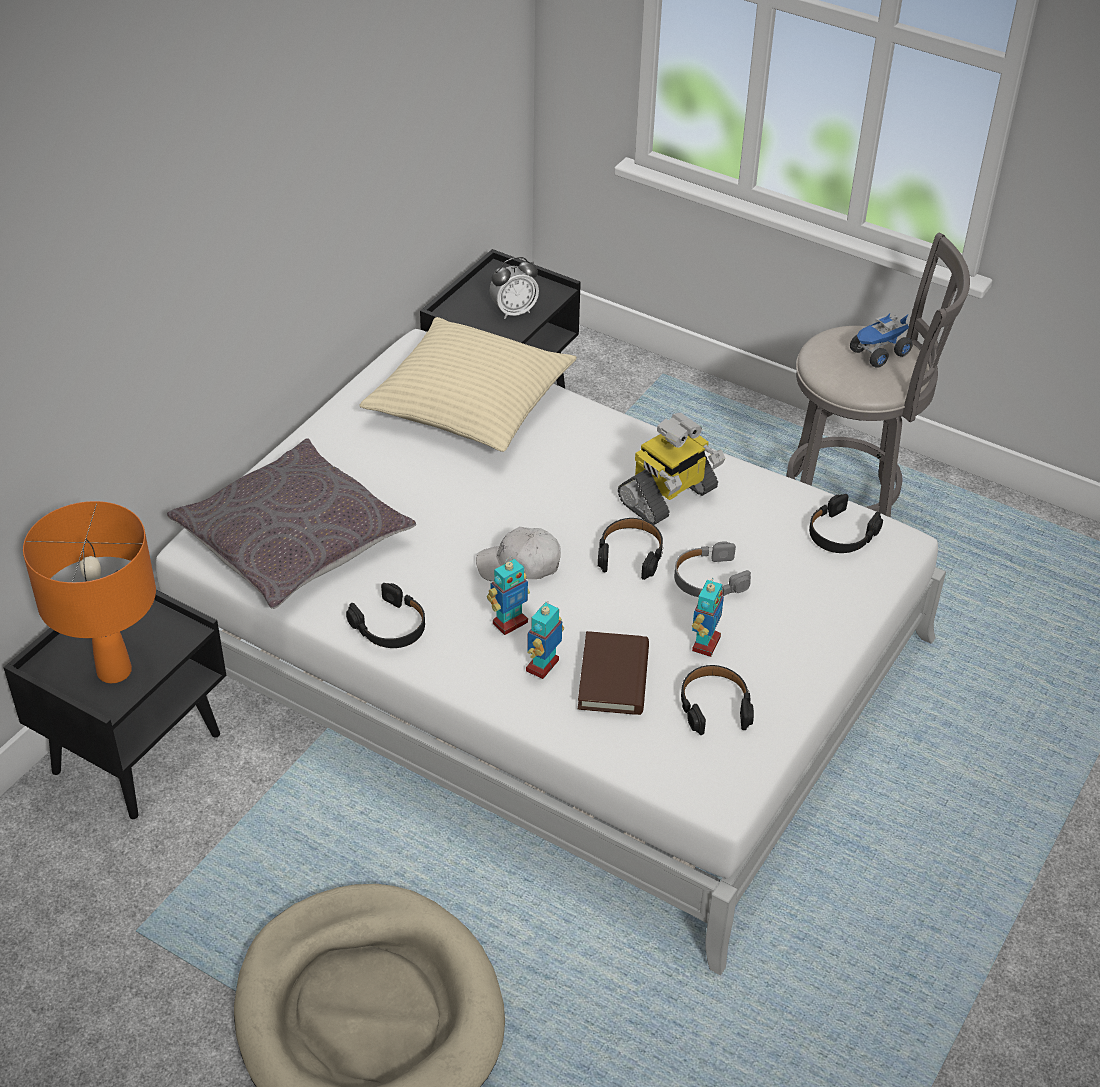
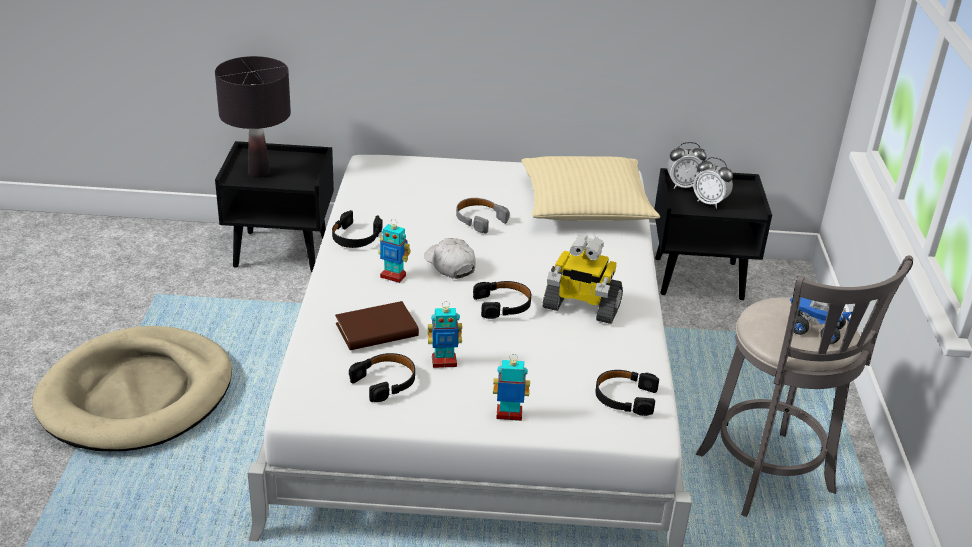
camera: 60 degrees right, 10 degrees down
orange table lamp [23,501,156,683] -> black table lamp [215,56,291,178]
grey pillow [167,439,416,609] -> none
toy robot [526,601,564,679] -> toy robot moved to [493,354,530,421]
grey headphones [674,541,751,597] -> grey headphones moved to [456,198,510,233]
none -> alarm clock [667,142,707,189]

